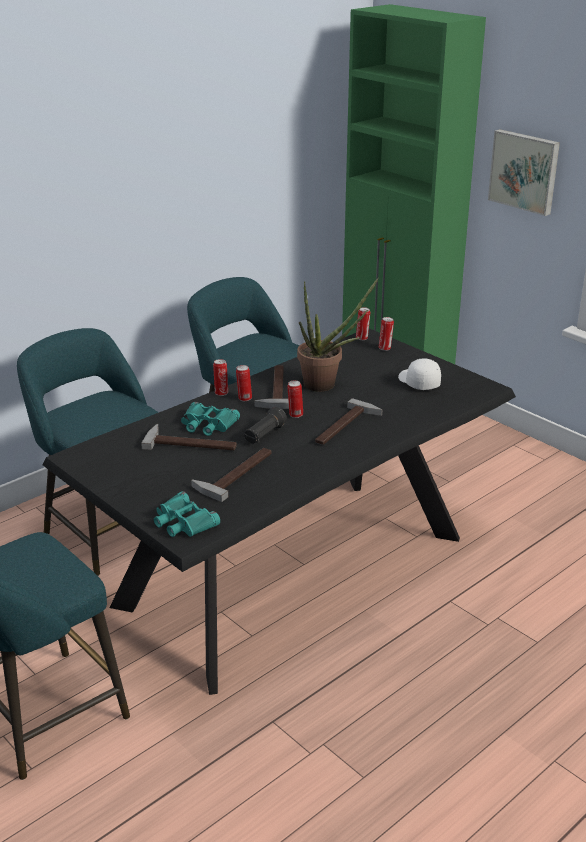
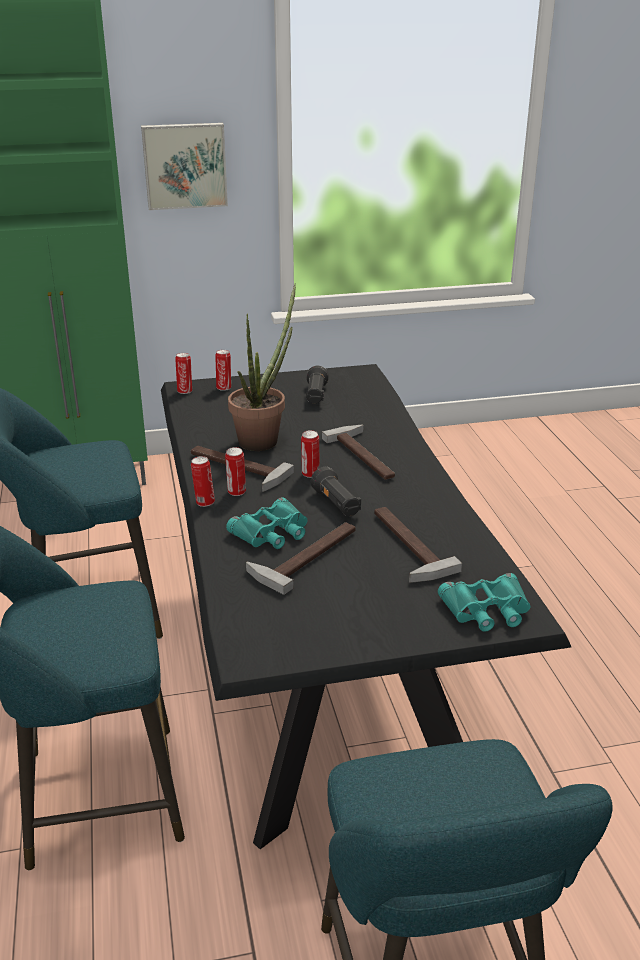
camera: 60 degrees left, 0 degrees up
white cap [398,358,441,390] -> black flashlight [306,366,329,404]

